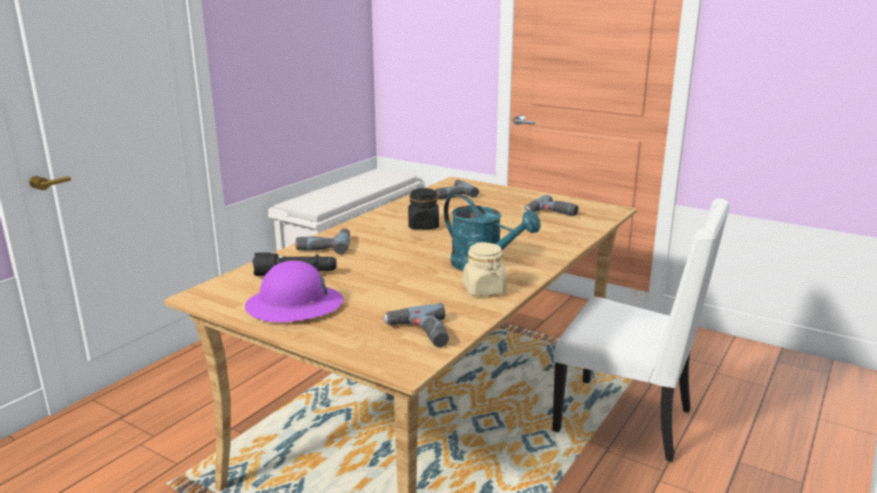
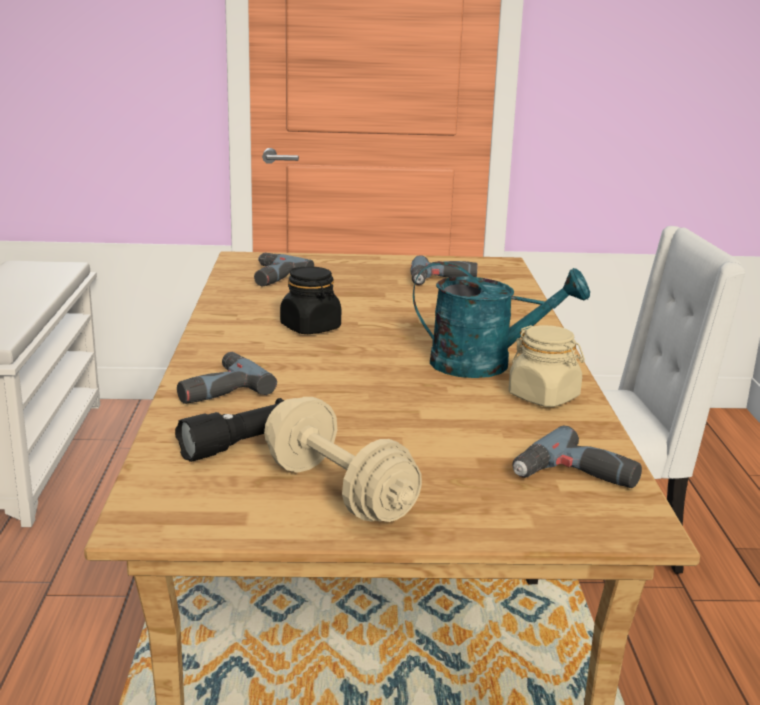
camera: 35 degrees left, 0 degrees up
purple hard hat [245,261,343,322] -> beige dumbbell [264,397,422,522]

